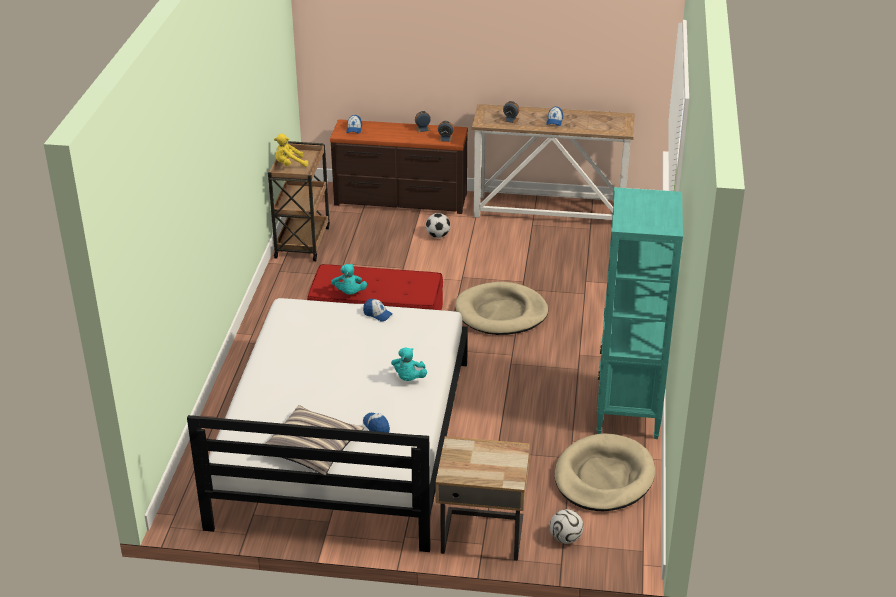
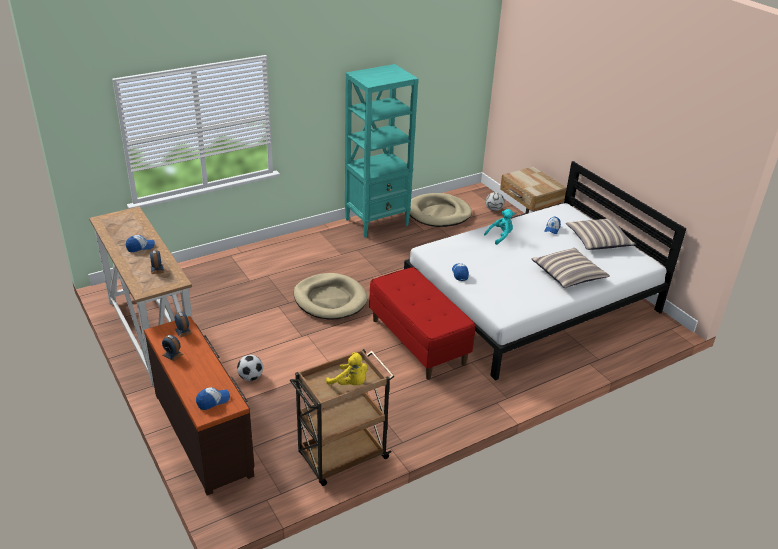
camera: 130 degrees left, 0 degrees up
turquoise plush toy [331,264,367,295] -> none
none -> pillow [532,248,610,288]

